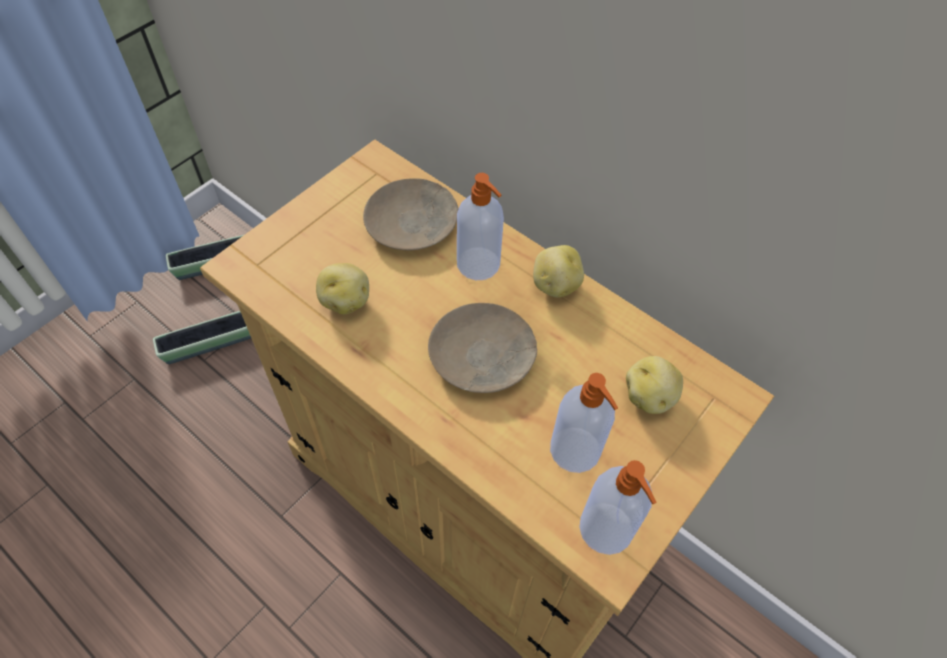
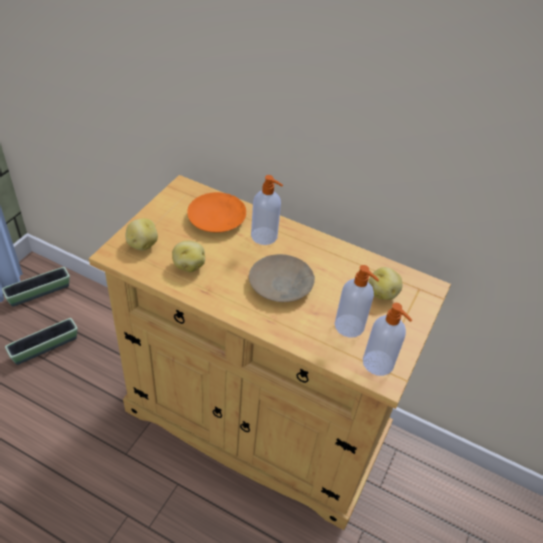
camera: 15 degrees left, 10 degrees down
beige plate [363,178,458,250] -> orange plate [187,192,246,233]
potato [533,245,584,297] -> potato moved to [126,218,158,250]

